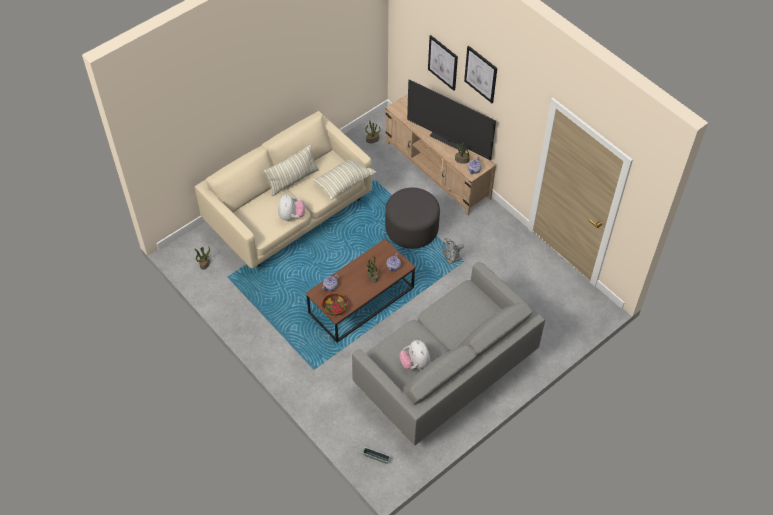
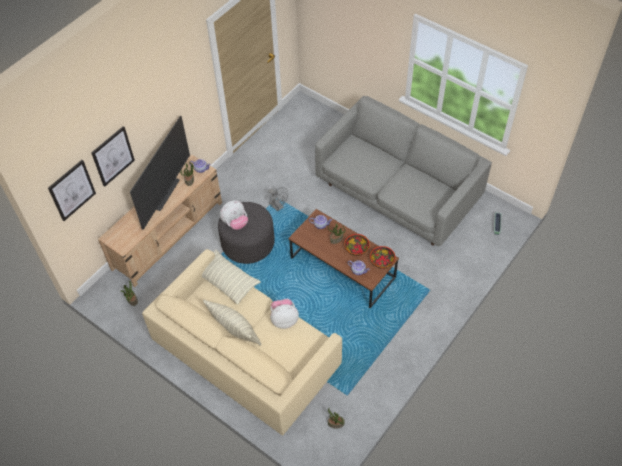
camera: 100 degrees left, 0 degrees up
plush toy [399,340,430,369] -> plush toy moved to [220,201,248,230]
picture [464,46,497,103] -> picture moved to [48,160,96,221]
none -> bowl [344,234,370,256]

